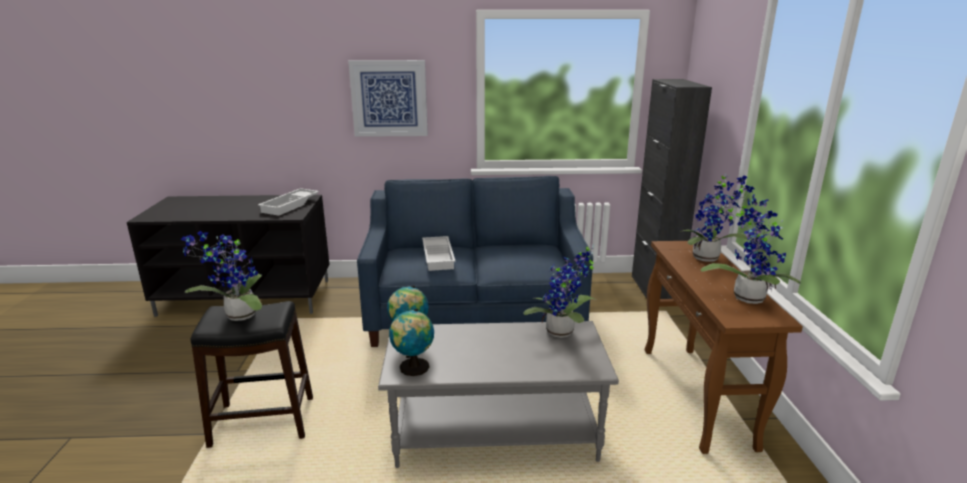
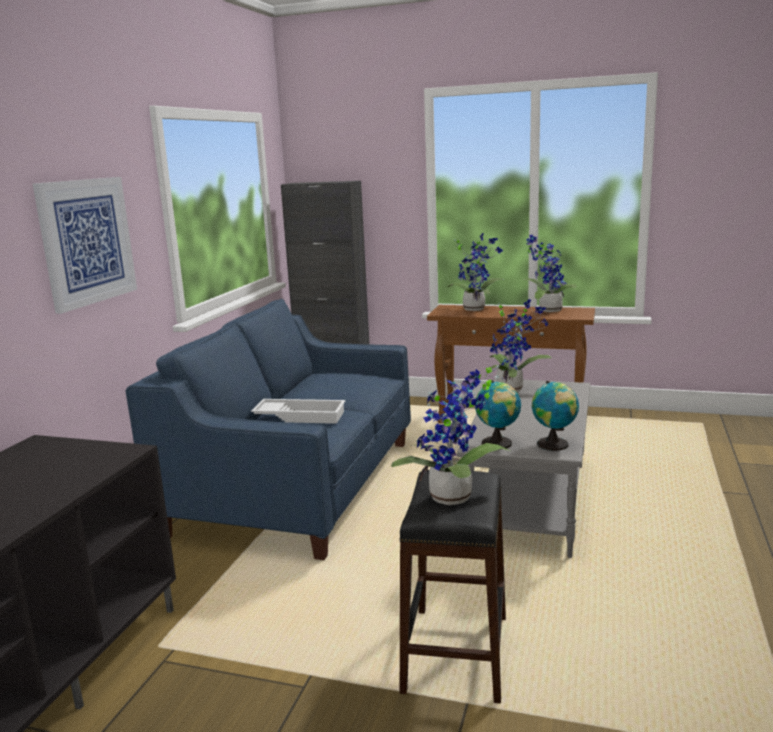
camera: 70 degrees left, 5 degrees down
white tray [258,188,319,216] -> none

